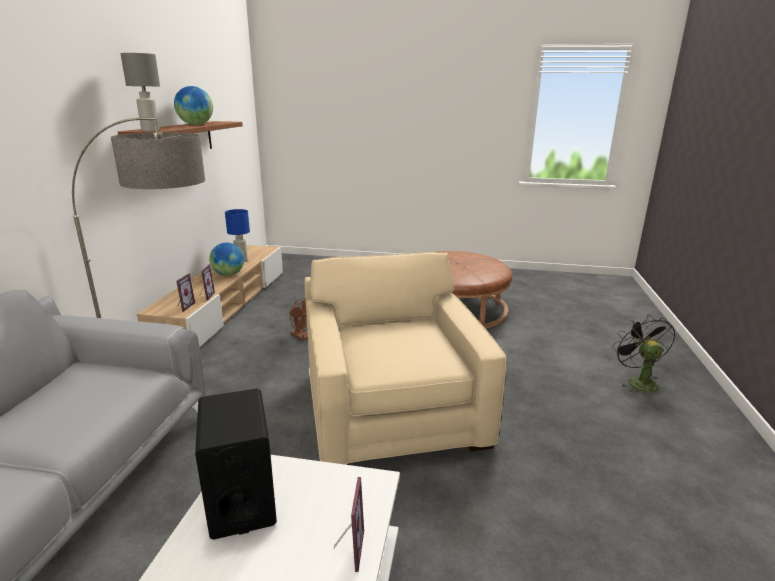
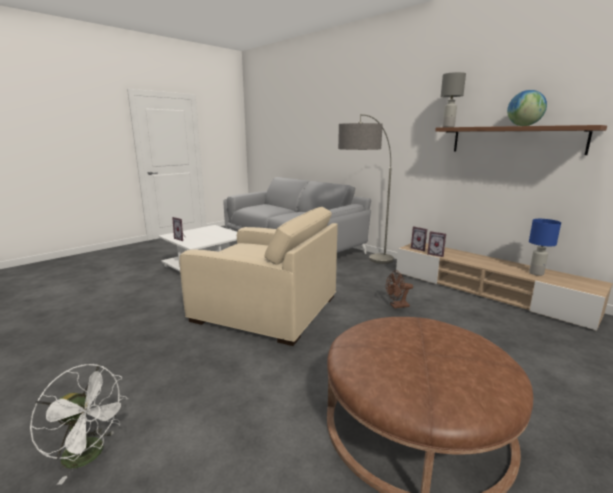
camera: 125 degrees right, 5 degrees down
black speaker [195,388,277,539] -> none
globe [209,243,244,276] -> none
black fan [612,315,675,397] -> white fan [30,364,128,485]

